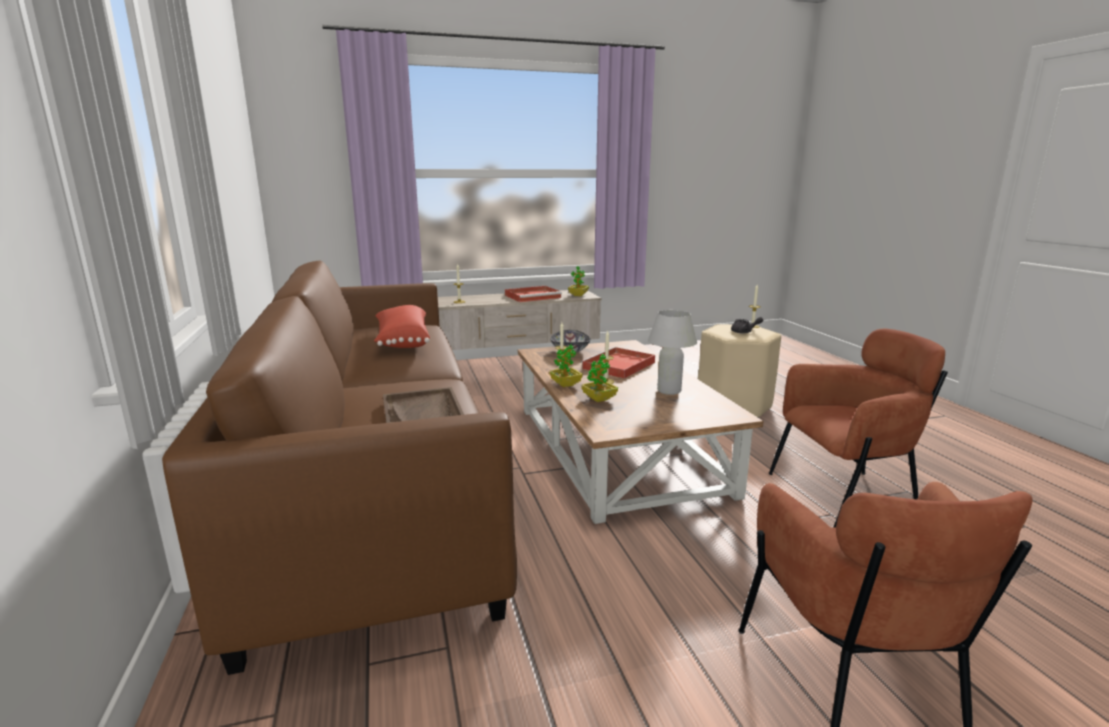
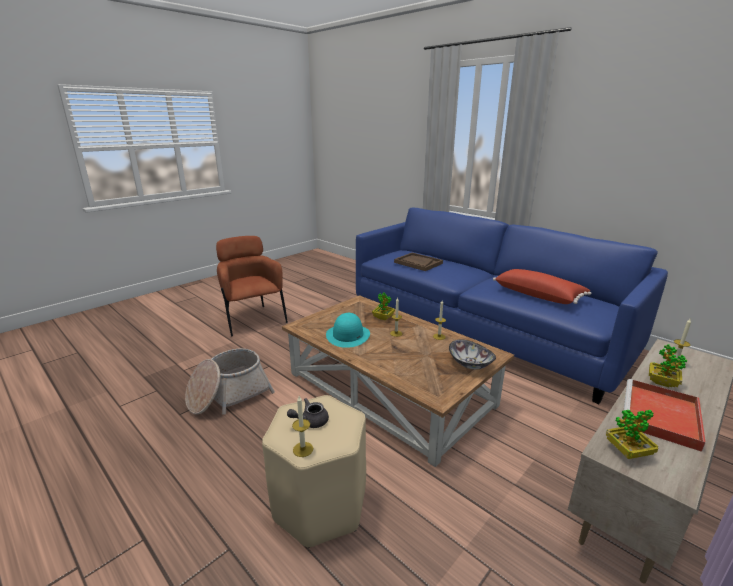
camera: 150 degrees right, 5 degrees up
brown sofa [162,261,517,675] -> blue sofa [356,207,668,404]
potted plant [549,344,583,387] -> potted plant moved to [649,344,687,387]
red tray [581,347,655,379] -> none
white table lamp [648,310,697,395] -> turquoise hat [326,313,370,348]
brown armchair [769,329,948,528] -> basket [185,348,275,415]

